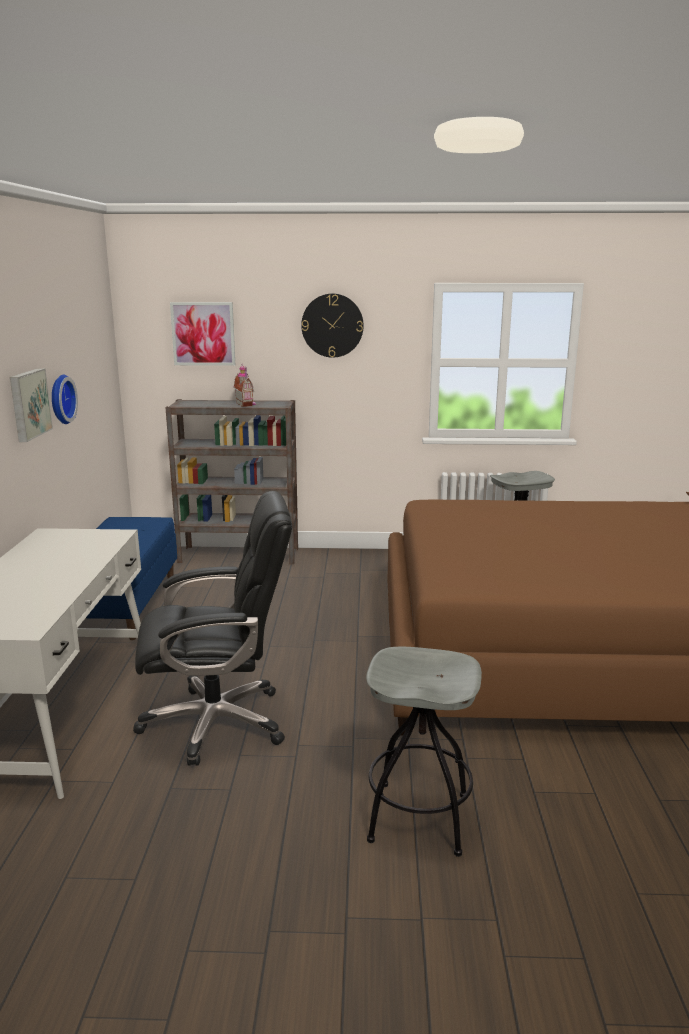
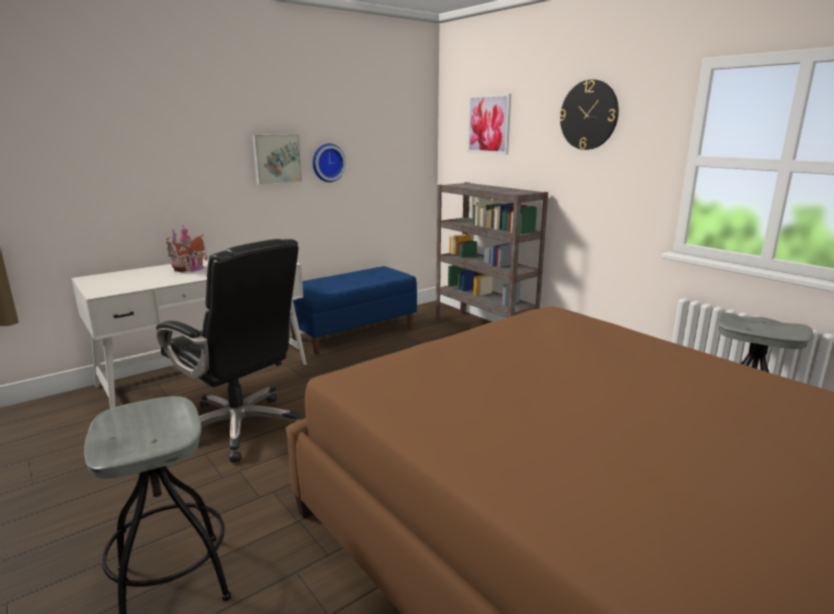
camera: 50 degrees right, 0 degrees up
toy house [234,363,256,407] -> toy house moved to [166,225,208,272]

